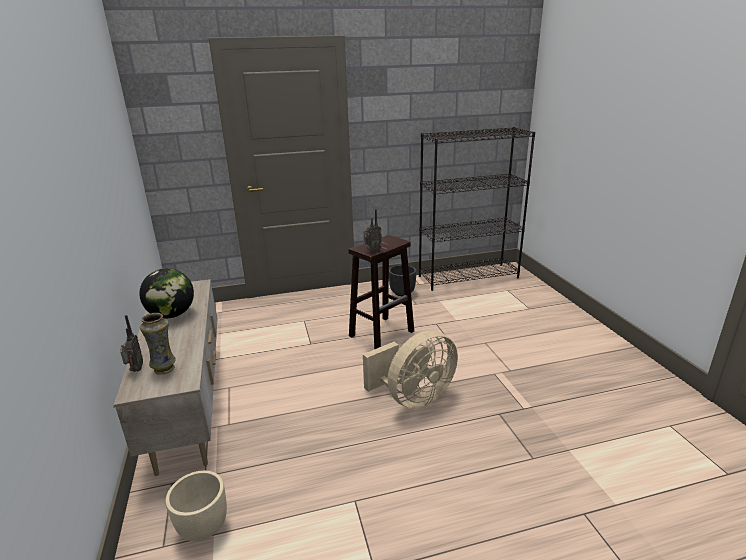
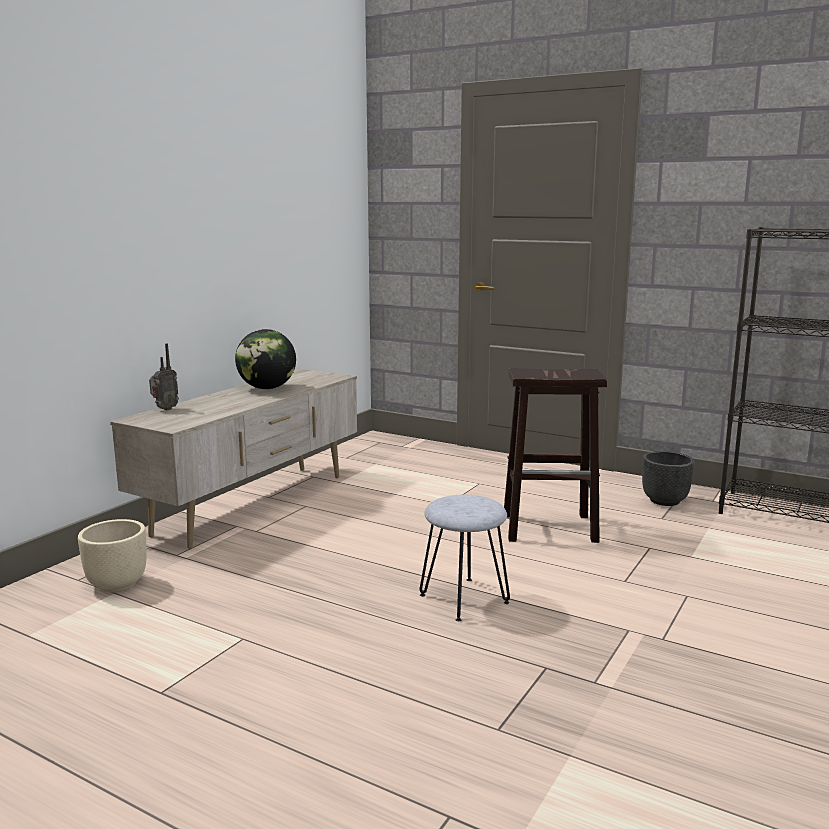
camera: 45 degrees right, 10 degrees down
vase [140,313,176,375] -> none
beige fan [363,331,458,409] -> grey stool [419,495,510,621]
radio [364,209,382,252] -> none

